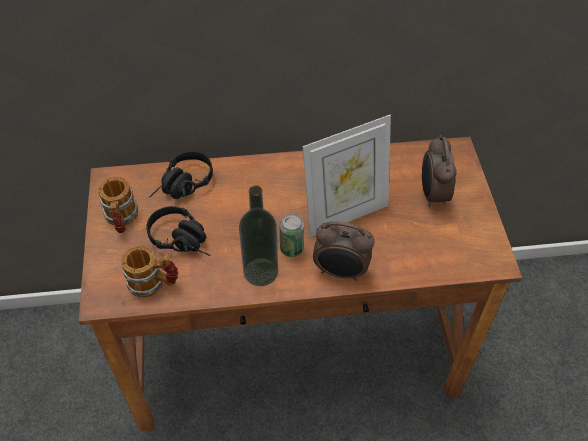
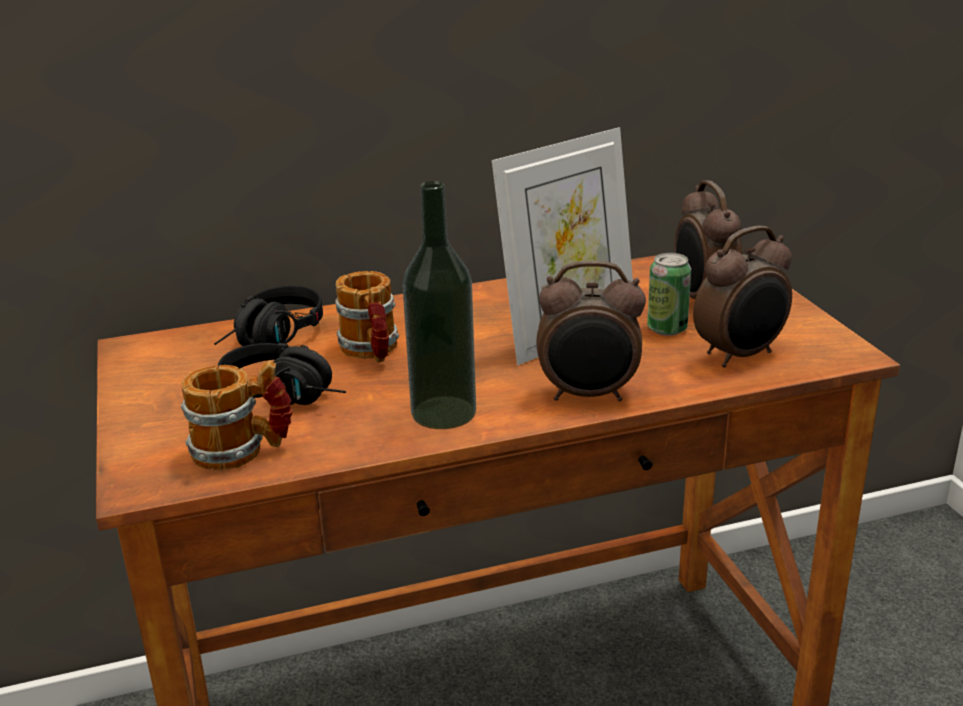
camera: 10 degrees left, 25 degrees down
mug [98,177,138,233] -> mug moved to [335,271,399,362]
can [280,214,304,257] -> can moved to [647,253,691,336]
none -> alarm clock [693,225,792,367]

